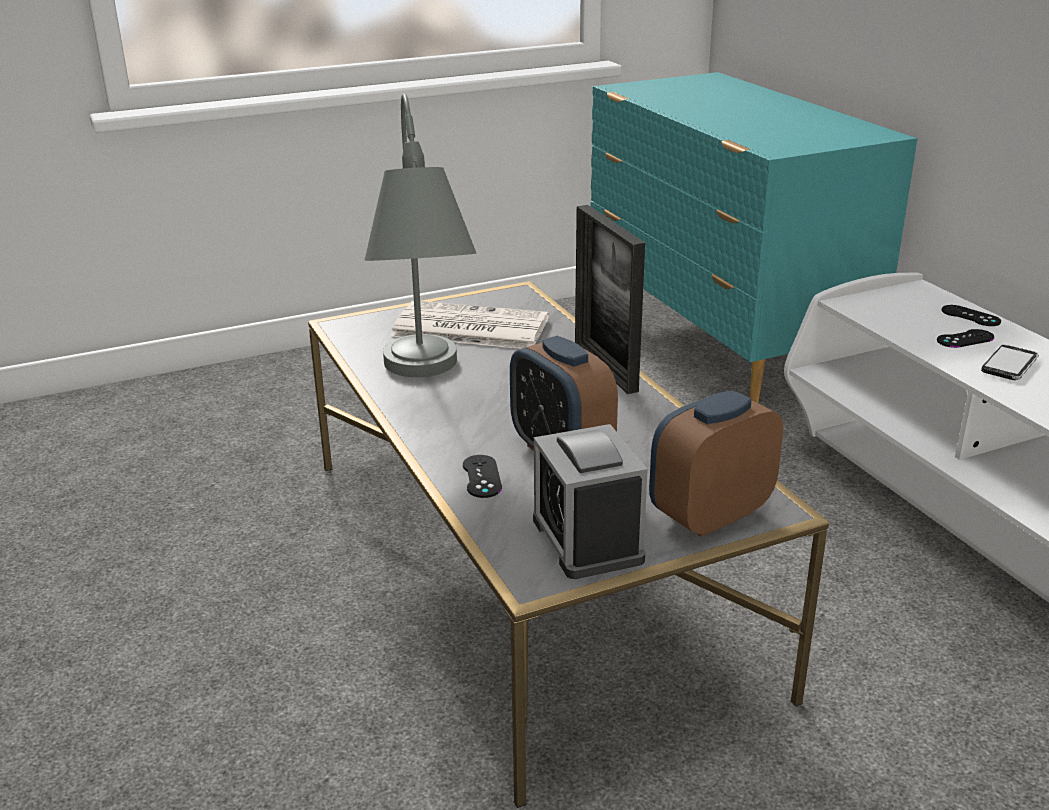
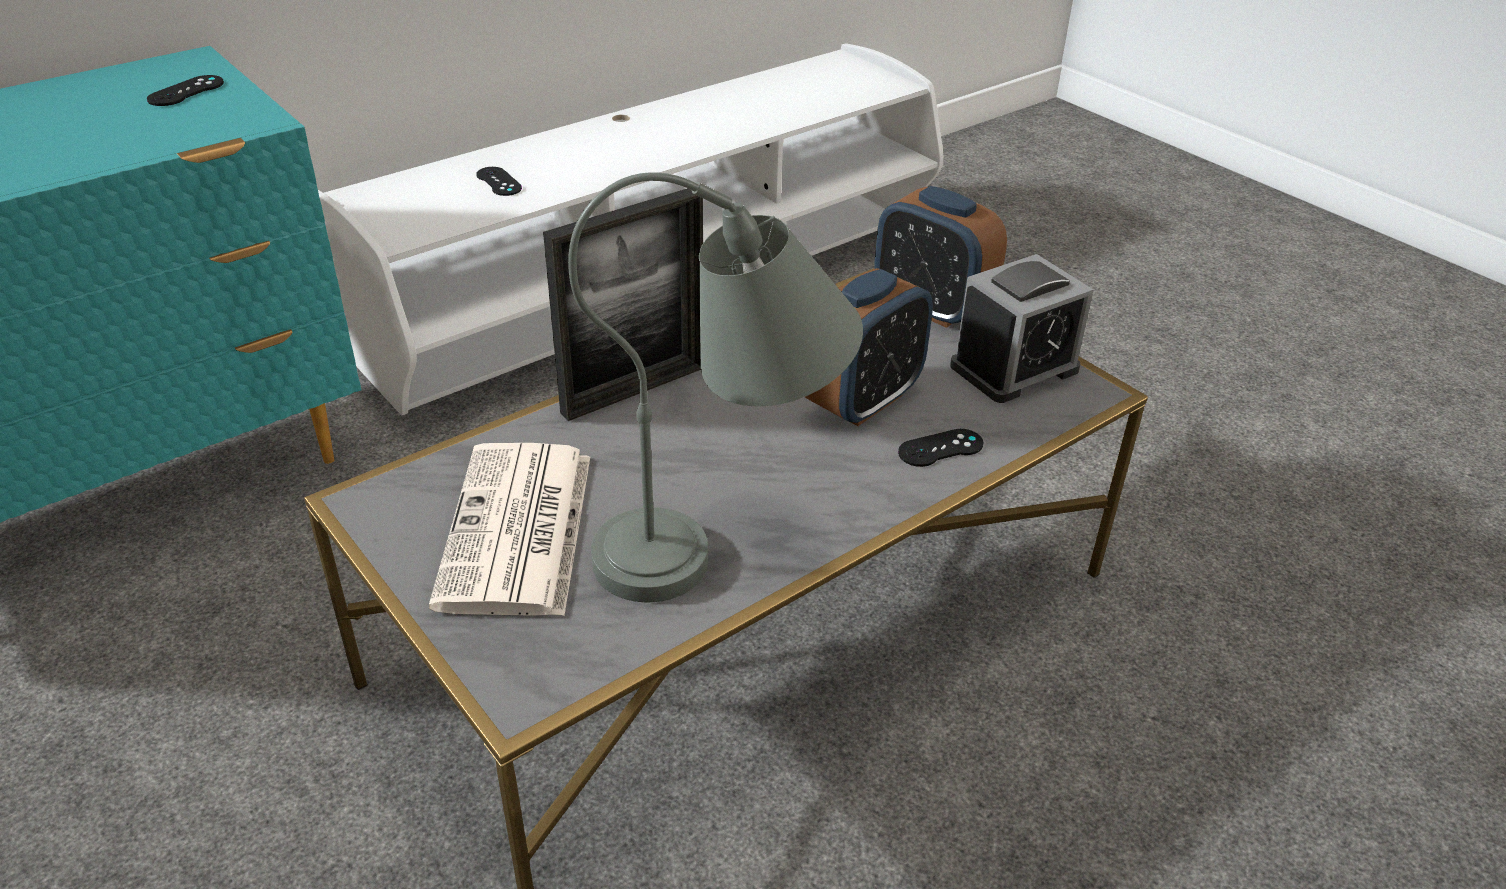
camera: 105 degrees left, 10 degrees up
black game controller [942,305,1001,326] -> black game controller moved to [147,75,224,106]
phone [981,345,1039,380] -> none

